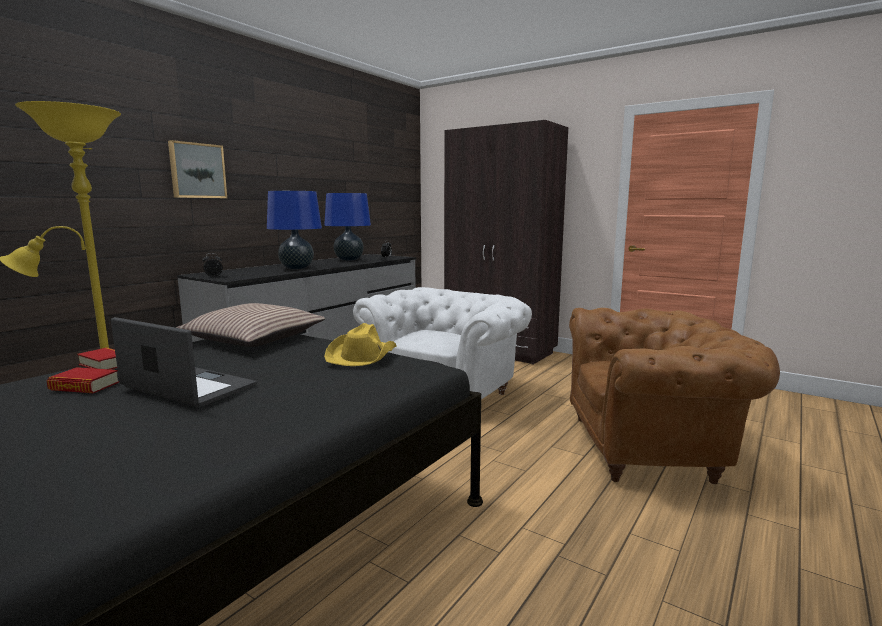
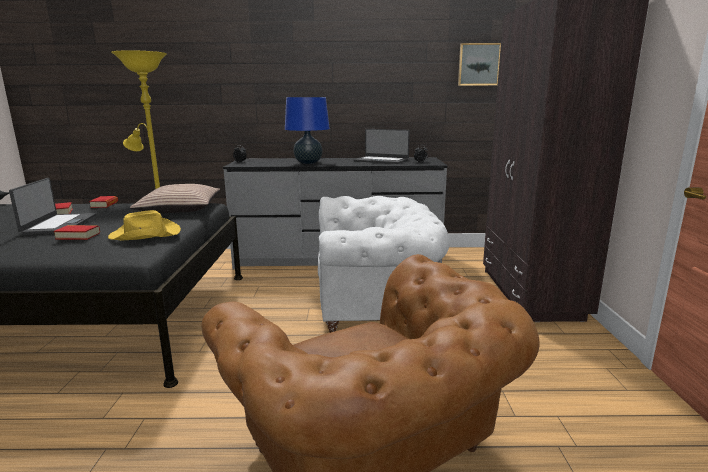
camera: 55 degrees right, 5 degrees up
picture [168,140,227,198] -> picture moved to [458,43,501,86]
blue table lamp [324,193,371,261] -> laptop [354,129,410,164]
none -> book [54,225,100,240]

